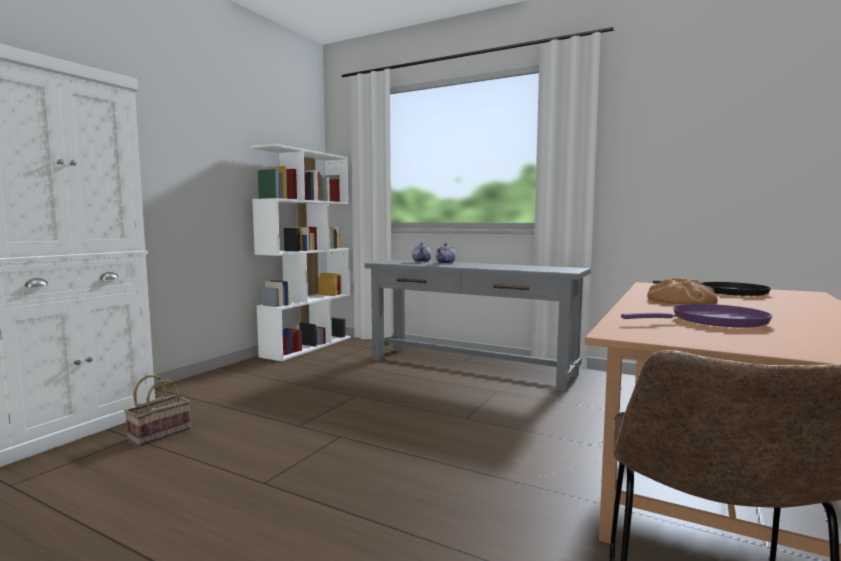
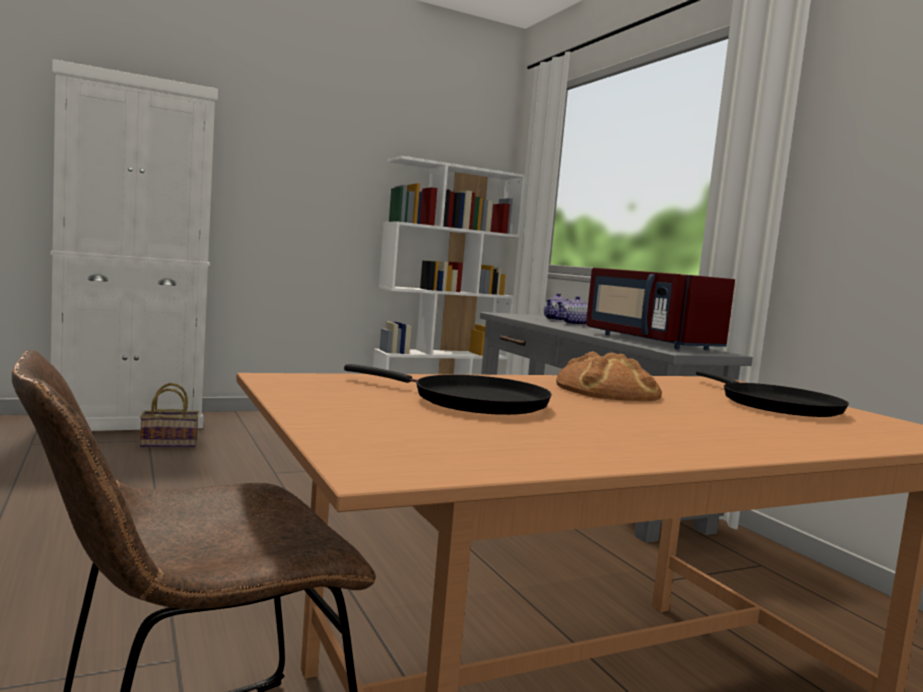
camera: 35 degrees right, 0 degrees up
purple frying pan [621,304,772,328] -> black frying pan [344,364,552,415]
none -> red microwave [586,268,735,350]

